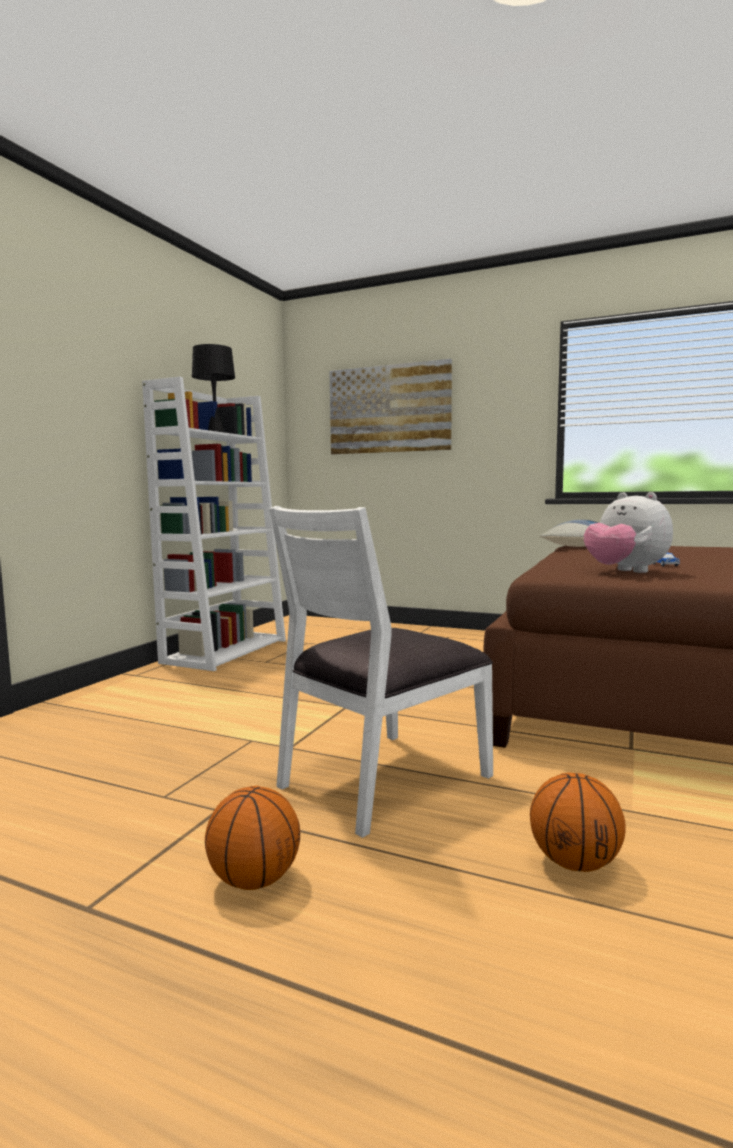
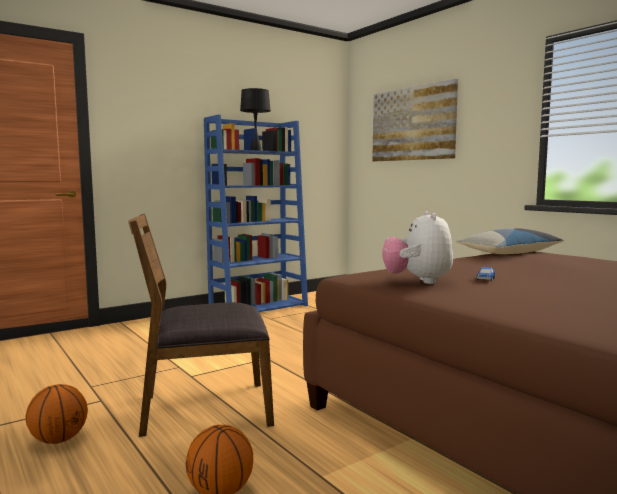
camera: 30 degrees right, 0 degrees up
white bookcase [142,377,286,671] -> blue bookcase [204,115,308,312]
white chair [269,506,493,838] -> brown chair [128,214,274,437]

